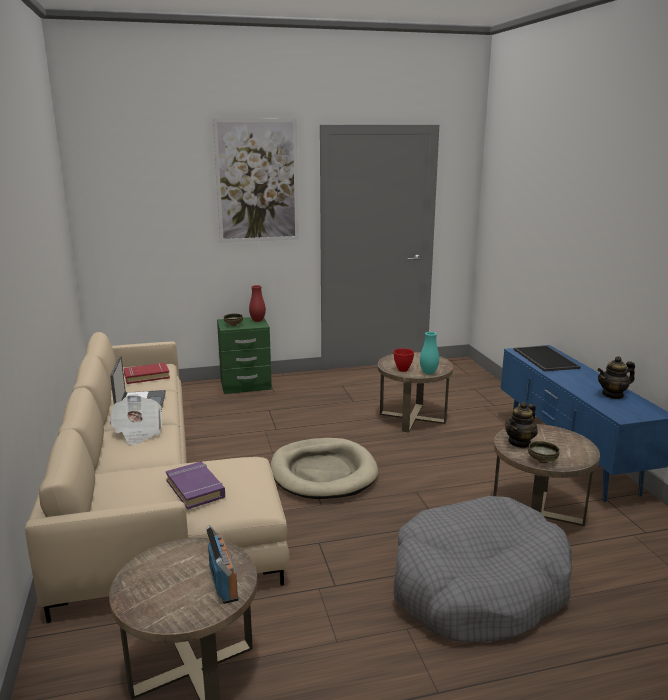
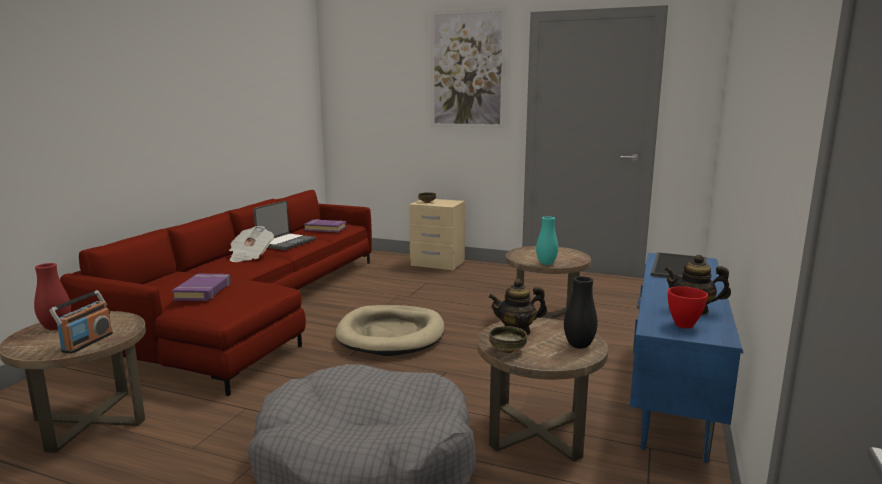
camera: 35 degrees right, 5 degrees down
beige sofa [25,332,290,623] -> red sofa [60,190,372,396]
red book [124,363,170,384] -> purple book [304,219,347,232]
green nightstand [217,317,272,394] -> beige nightstand [409,199,465,270]
red vase [249,285,266,322] -> red vase moved to [34,263,71,330]
red bowl [393,348,414,372] -> red bowl moved to [668,286,708,328]
none -> black vase [564,276,597,349]

